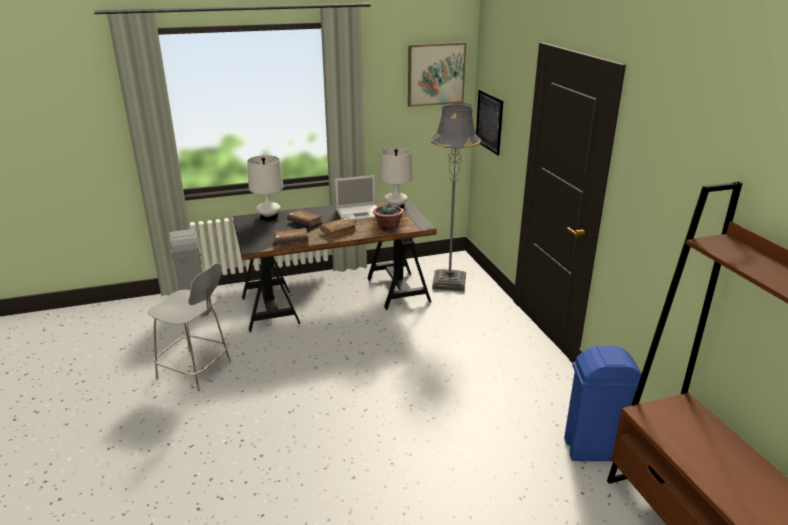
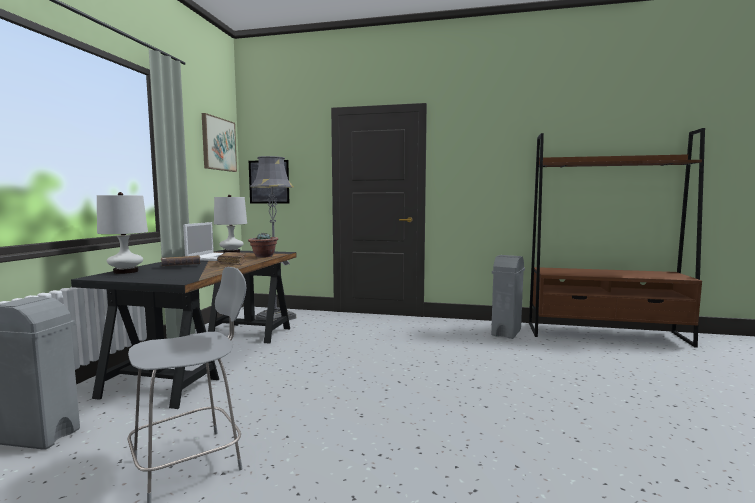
camera: 60 degrees left, 20 degrees down
brown book [274,228,309,244] -> none
blue trash can [564,346,642,461] -> grey trash can [491,255,525,339]

